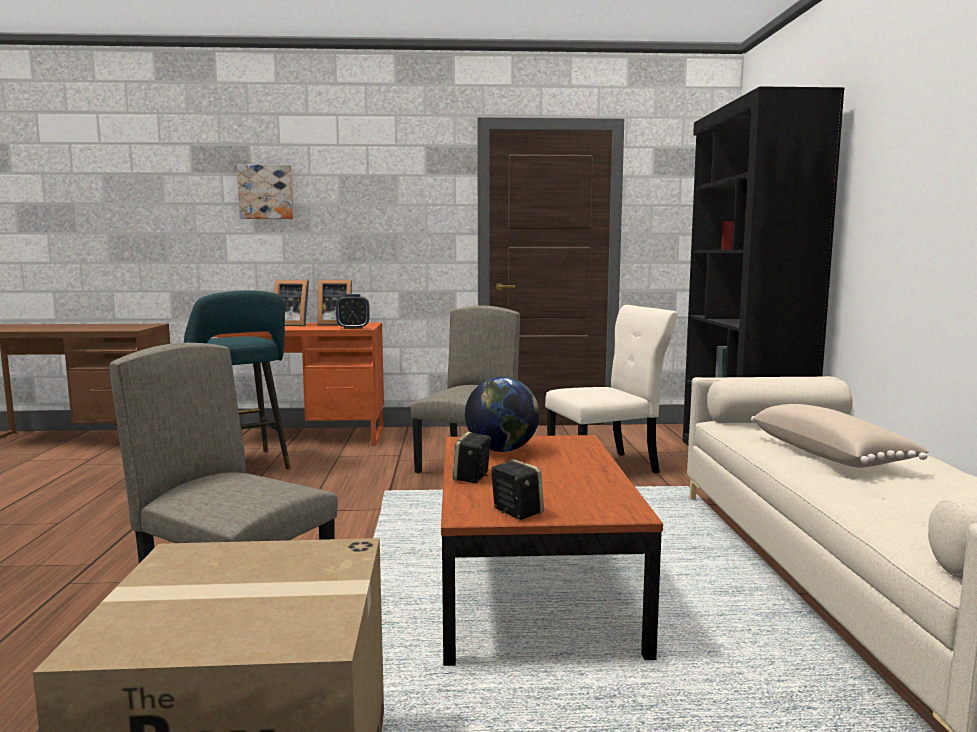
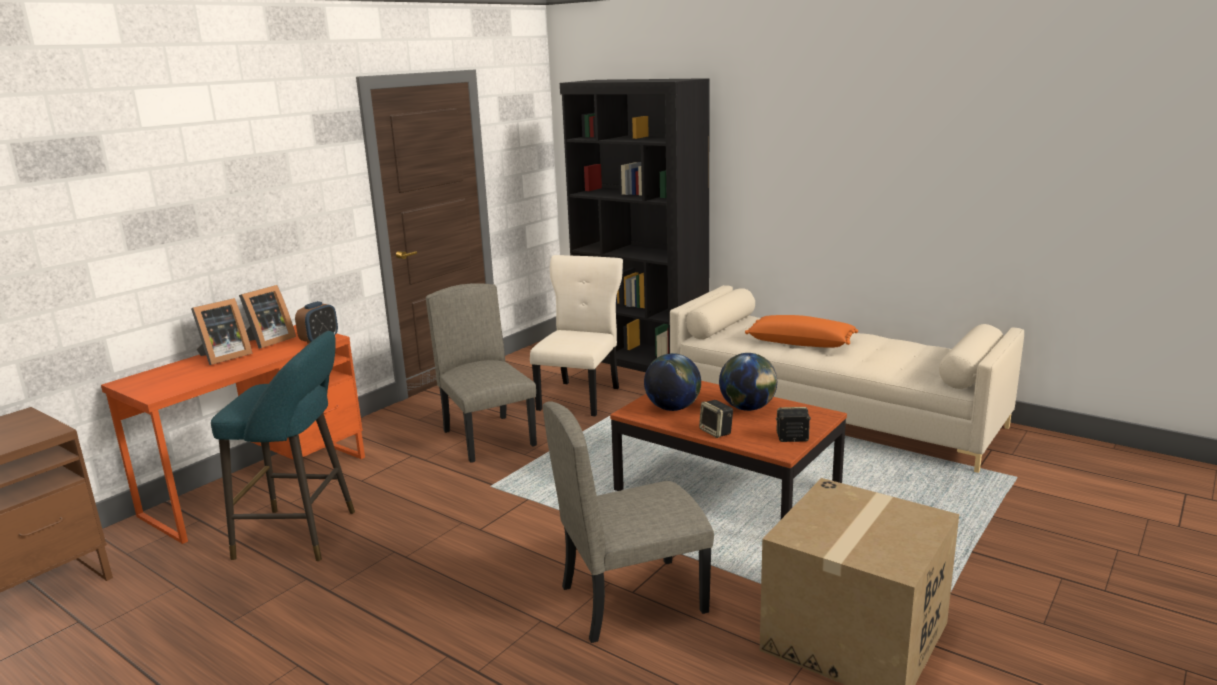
camera: 50 degrees left, 10 degrees up
picture [237,165,294,219] -> none
beige pillow [751,404,929,468] -> orange pillow [745,315,858,348]
none -> globe [719,353,777,411]

